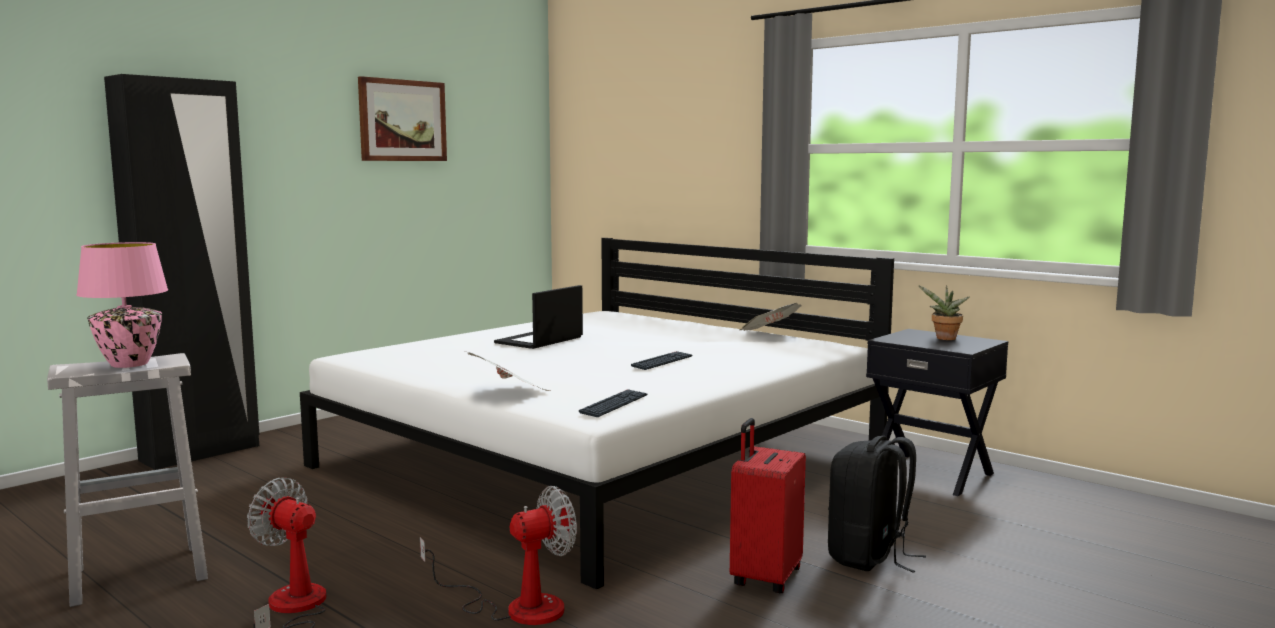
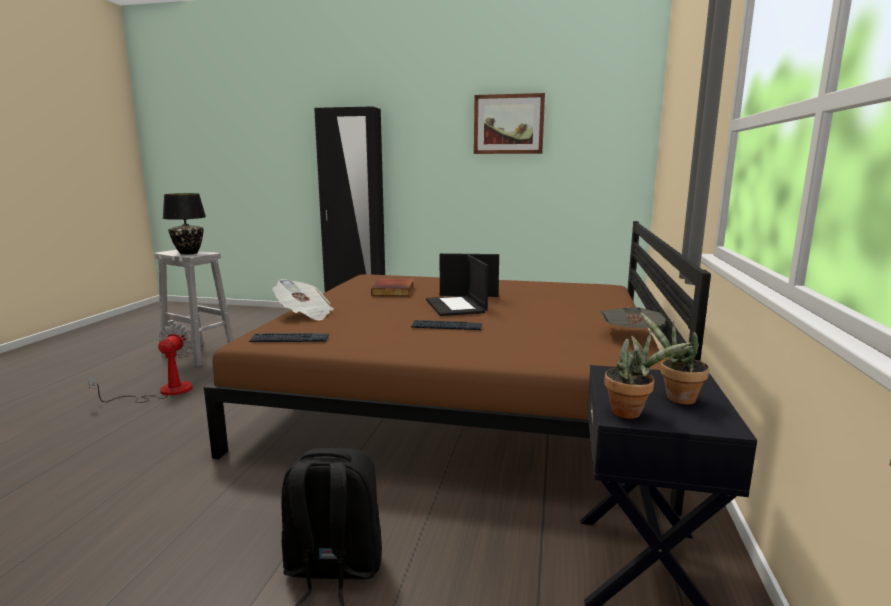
camera: 60 degrees right, 5 degrees up
pink table lamp [76,242,168,368] -> black table lamp [163,193,206,255]
white bed [300,238,894,590] -> brown bed [204,221,711,516]
fan [420,486,577,625] -> none
red suitcase [730,418,806,593] -> none
none -> book [371,279,414,296]
none -> laptop [426,255,488,316]
none -> potted plant [604,330,690,419]

